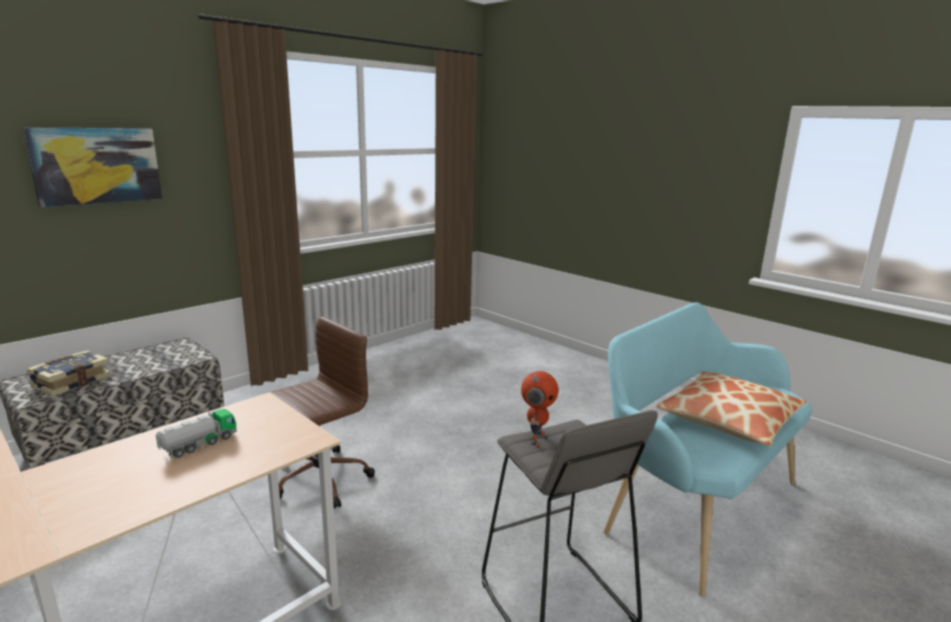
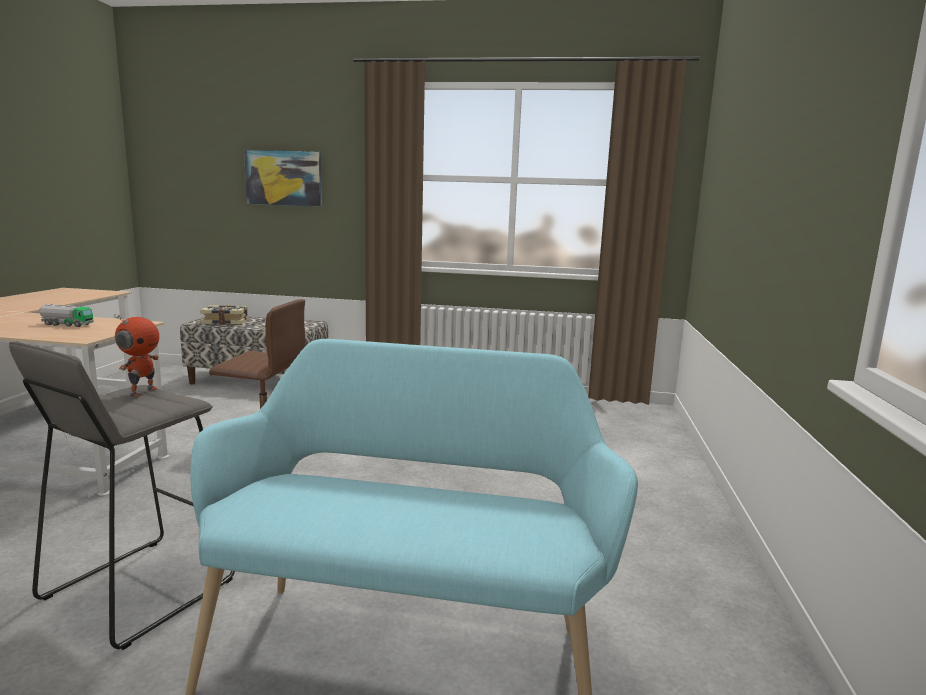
camera: 55 degrees right, 5 degrees down
toy robot [521,371,559,446] -> toy robot turned 60 degrees counterclockwise [114,314,159,397]
pillow [656,372,807,446] -> none

